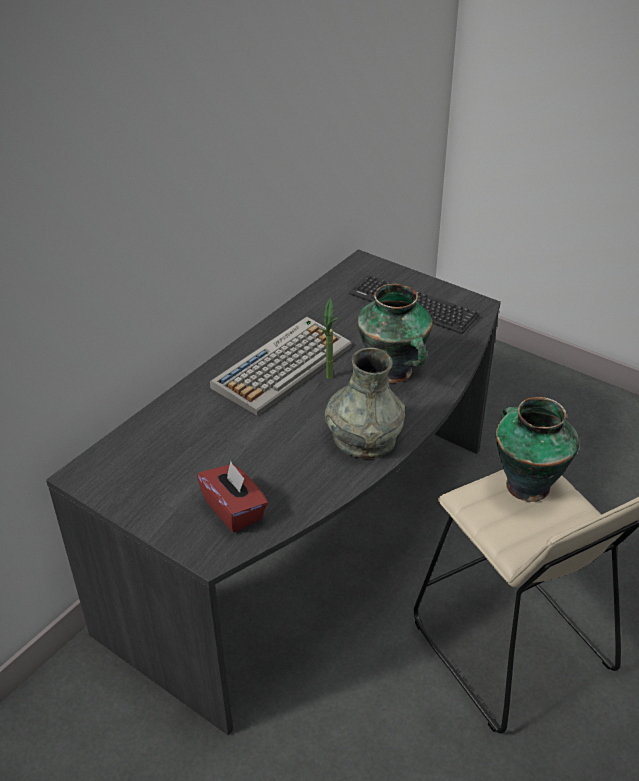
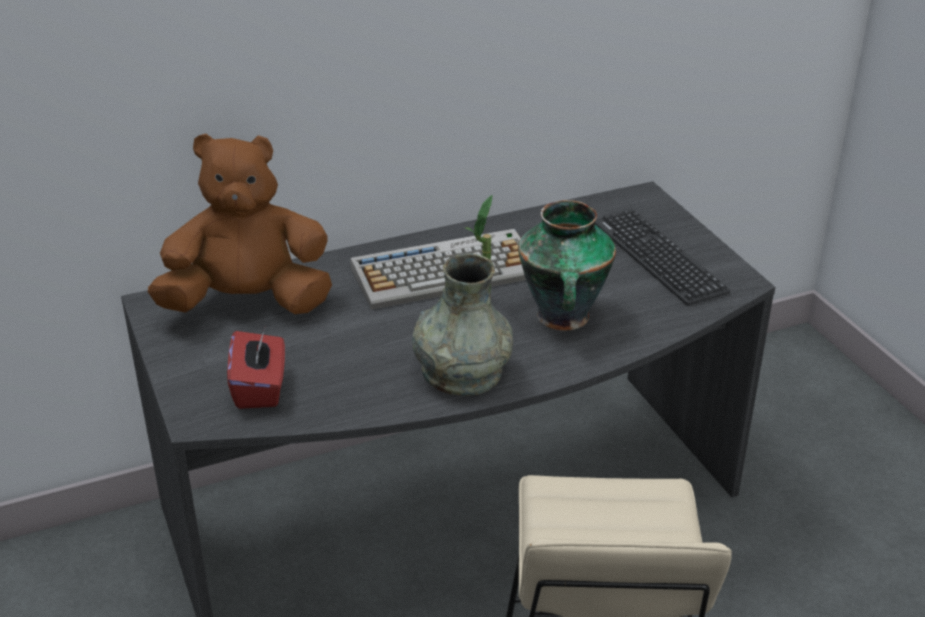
camera: 30 degrees right, 5 degrees down
vase [496,397,580,502] -> none
none -> brown plush toy [148,134,332,314]

